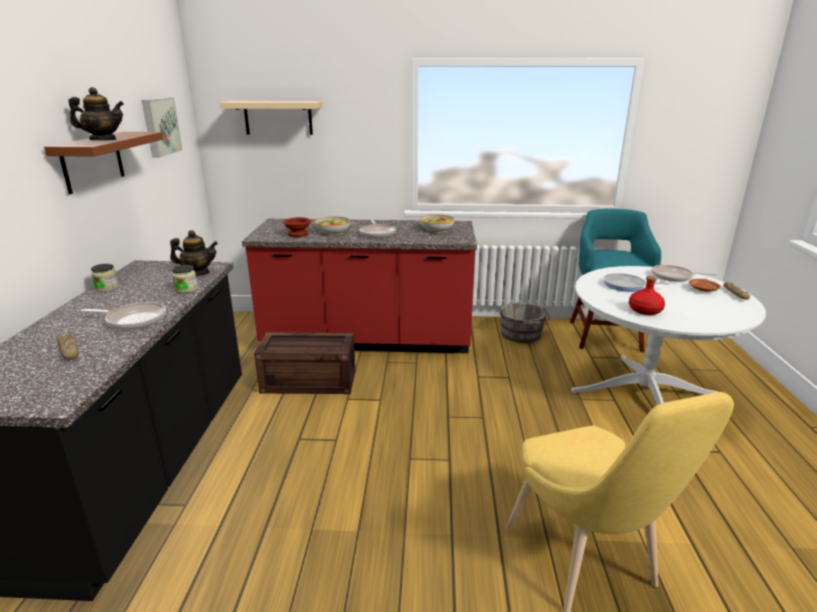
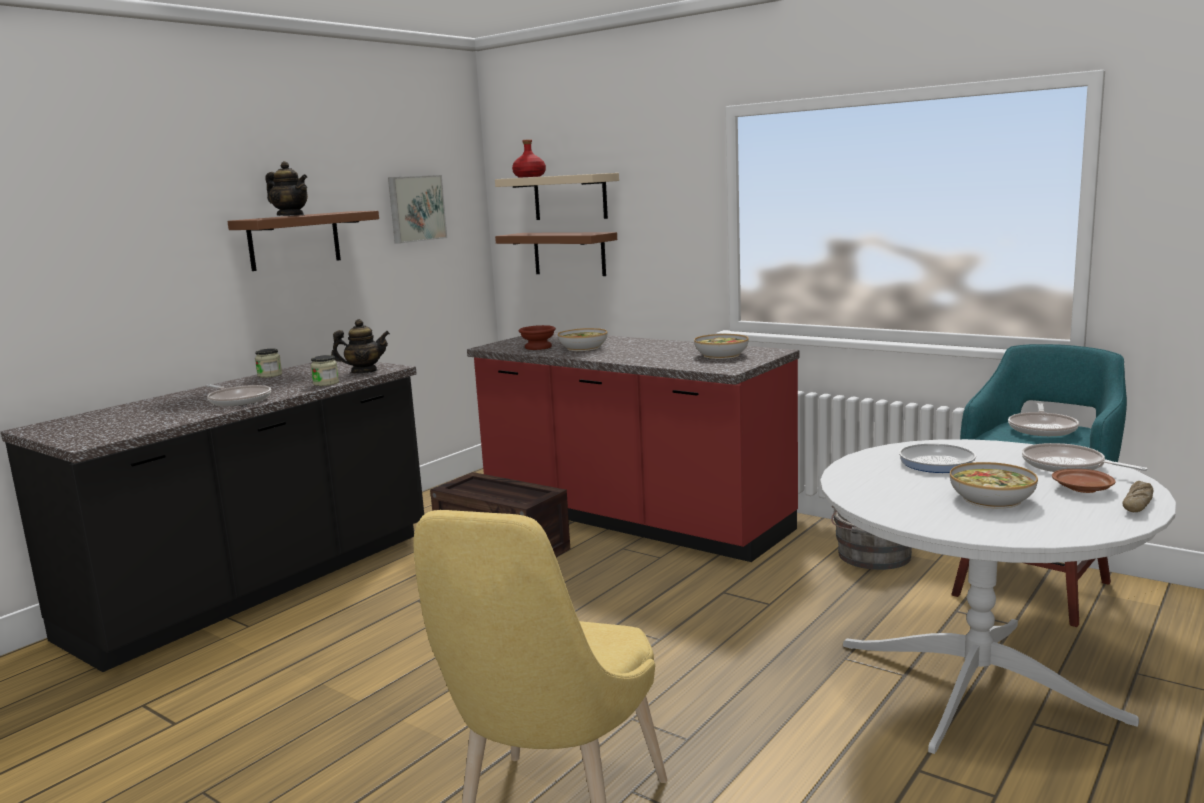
camera: 35 degrees right, 10 degrees down
bread [57,333,79,360] -> none
teapot [170,230,218,276] -> teapot turned 45 degrees counterclockwise [331,319,390,373]
frying pan [360,219,395,238] -> frying pan moved to [1008,403,1079,436]
red bottle [629,276,665,315] -> red bottle moved to [512,139,546,178]
none -> brown shelf [495,232,617,276]
none -> bowl [950,462,1038,508]

